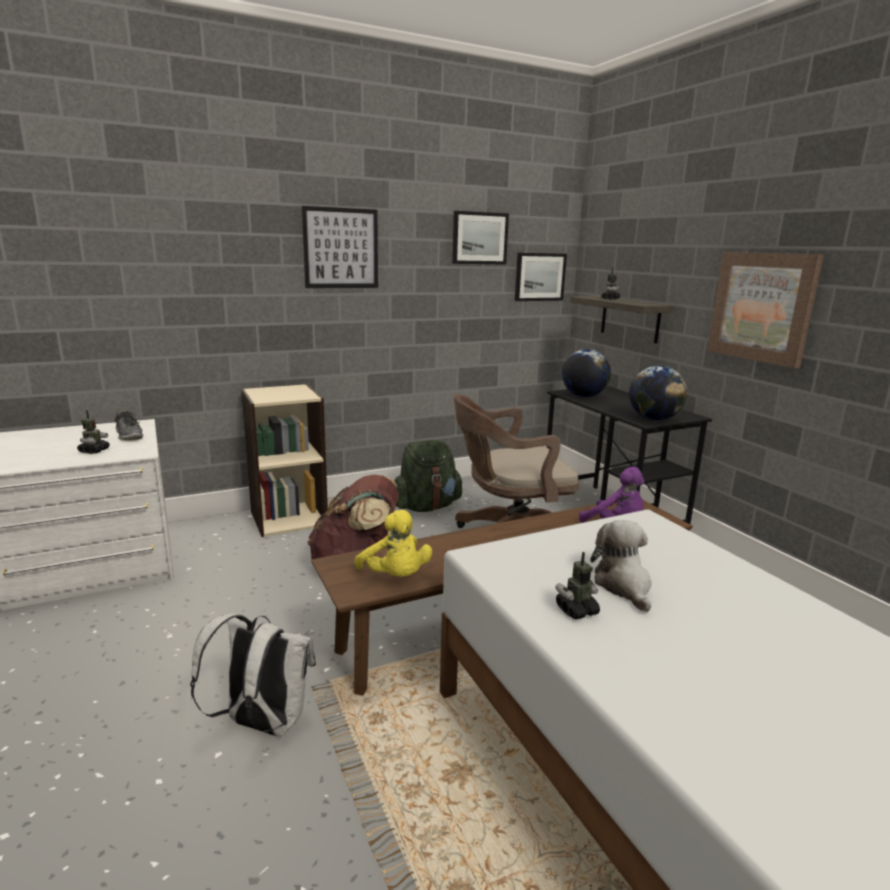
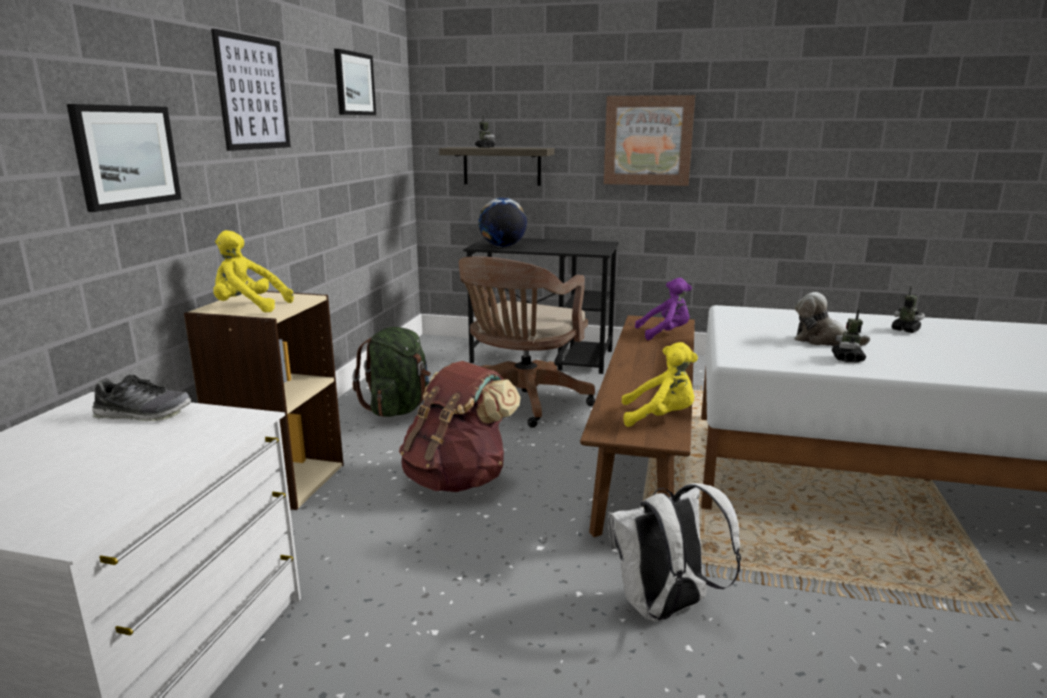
camera: 50 degrees left, 0 degrees up
toy robot [77,410,110,454] -> toy robot moved to [892,286,925,333]
picture [515,253,567,301] -> picture moved to [67,104,182,212]
globe [629,366,687,420] -> none
none -> yellow plush toy [213,230,294,313]

